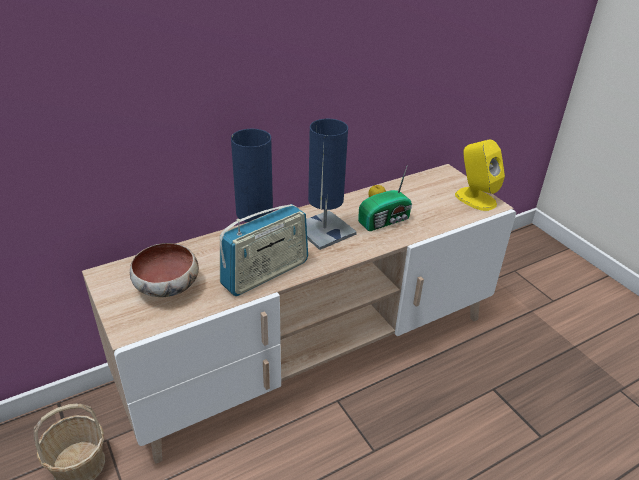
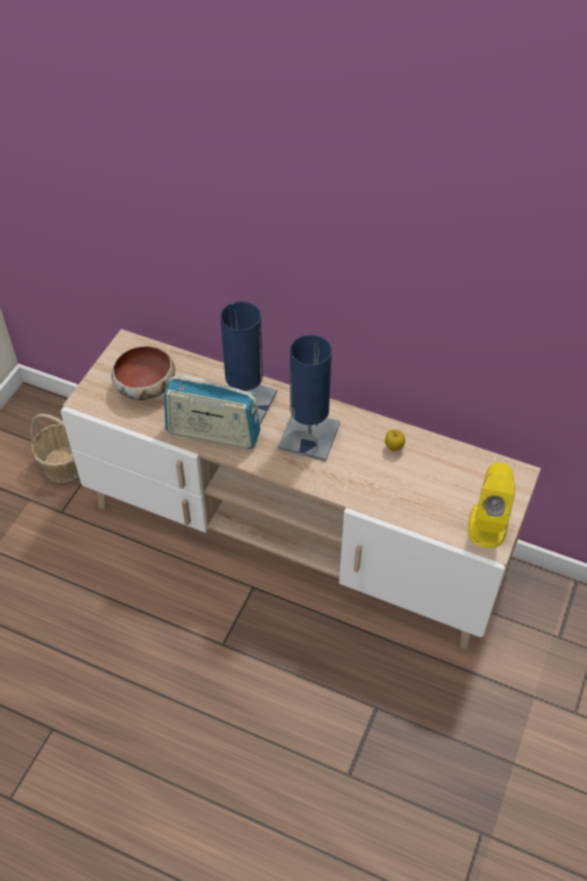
camera: 55 degrees right, 15 degrees up
radio [358,165,412,231] -> none

